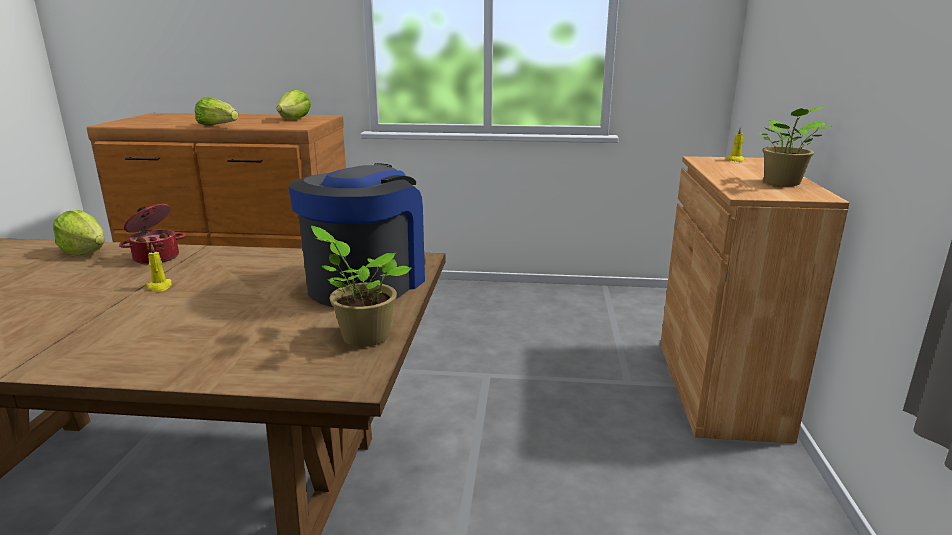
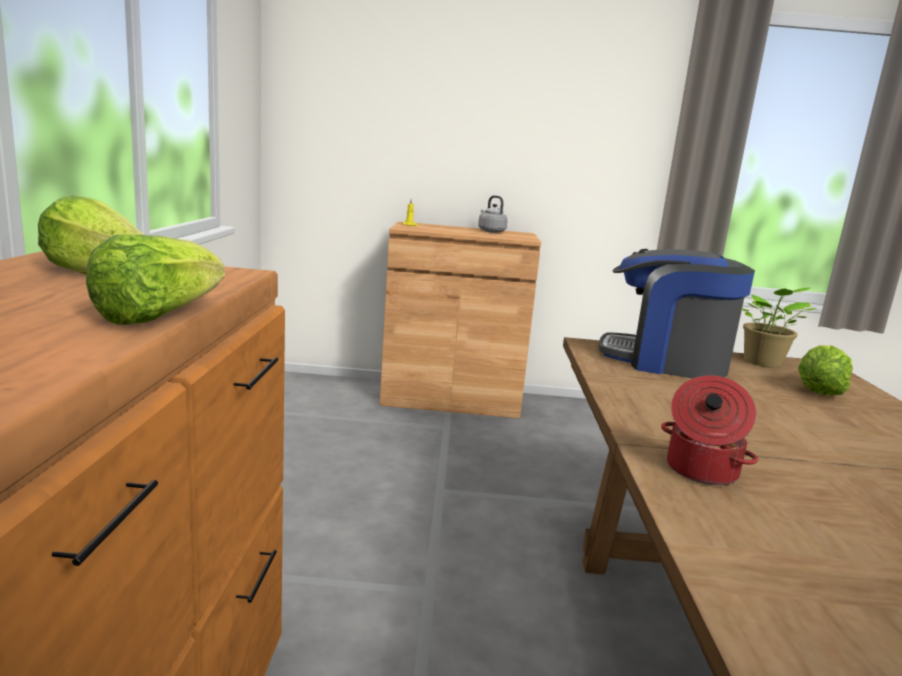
camera: 95 degrees left, 5 degrees down
lettuce [53,210,105,256] -> lettuce moved to [798,345,853,395]
yellow candle [146,243,172,292] -> none
potted plant [757,106,831,186] -> grey kettle [478,195,508,233]

